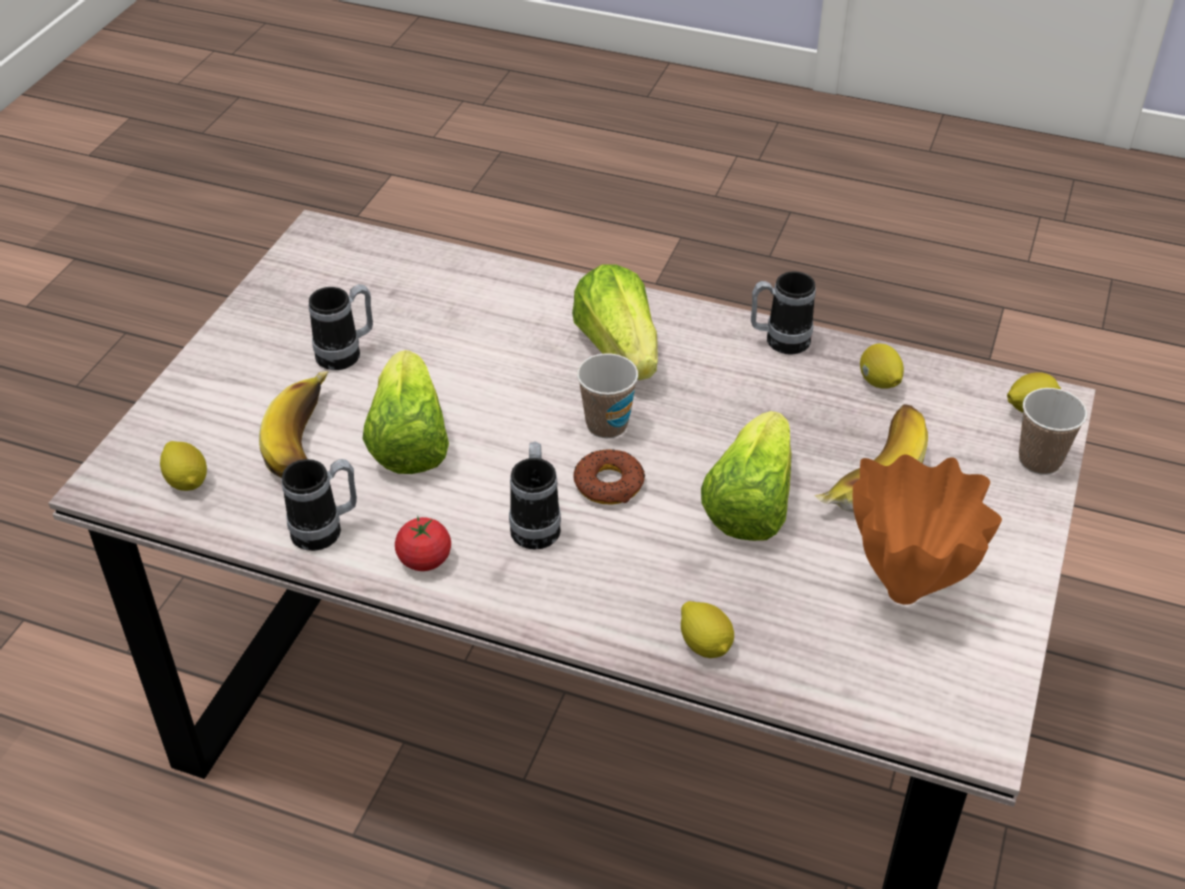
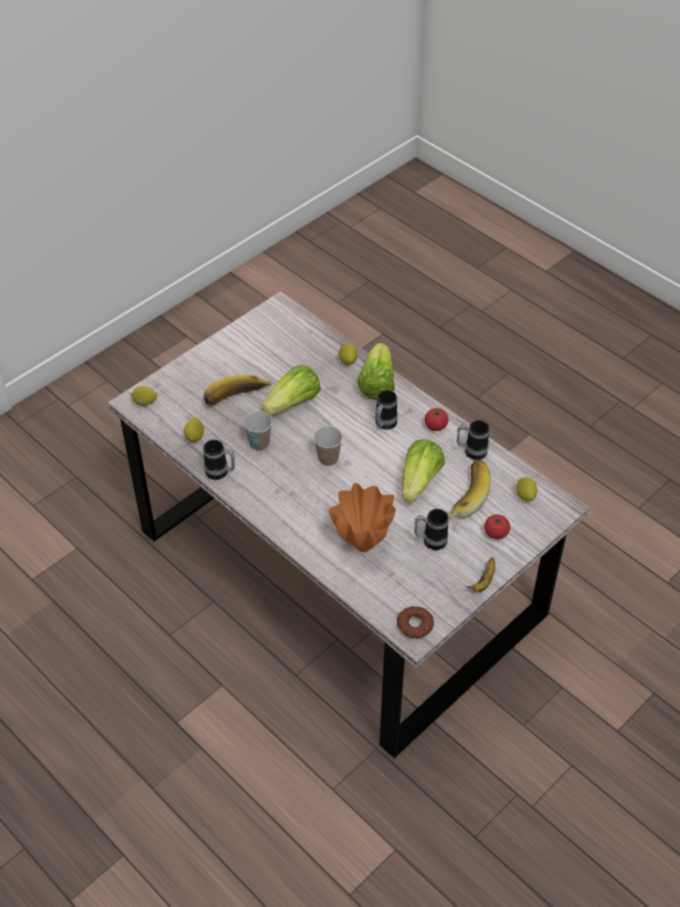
camera: 155 degrees left, 5 degrees up
lettuce [572,264,658,380] -> lettuce moved to [357,343,395,400]
donut [573,449,645,504] -> donut moved to [397,606,434,638]
orange vase [853,454,1002,605] -> orange vase moved to [329,483,396,552]
cup [1019,388,1087,474] -> cup moved to [243,411,272,451]
none -> banana [466,557,495,593]
none -> tomato [484,514,510,539]

